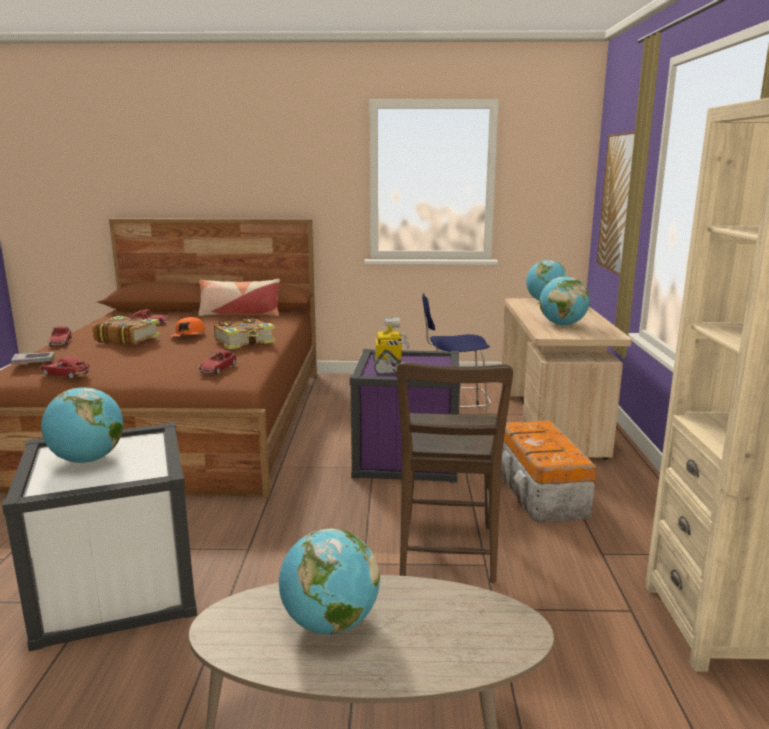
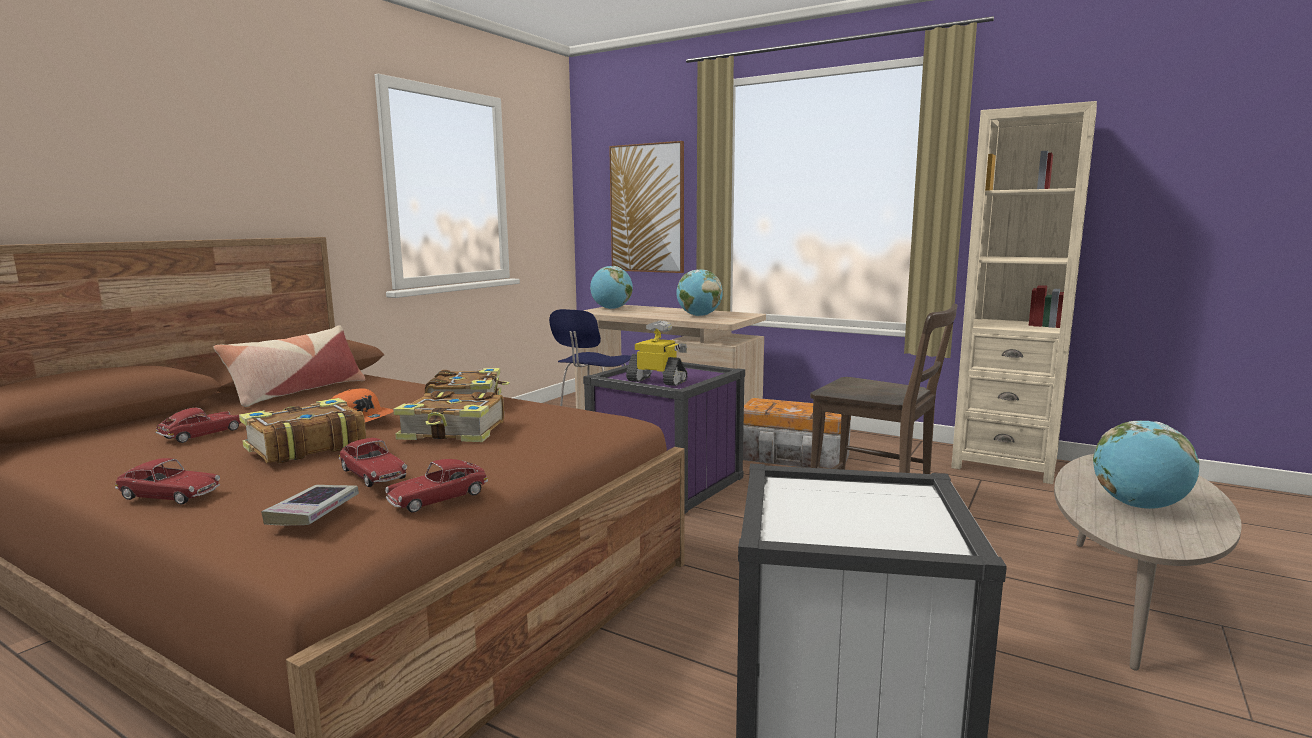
camera: 60 degrees left, 5 degrees down
globe [41,387,123,463] -> none
toy car [198,350,237,374] -> toy car moved to [339,438,407,487]
none -> book [393,391,504,442]

